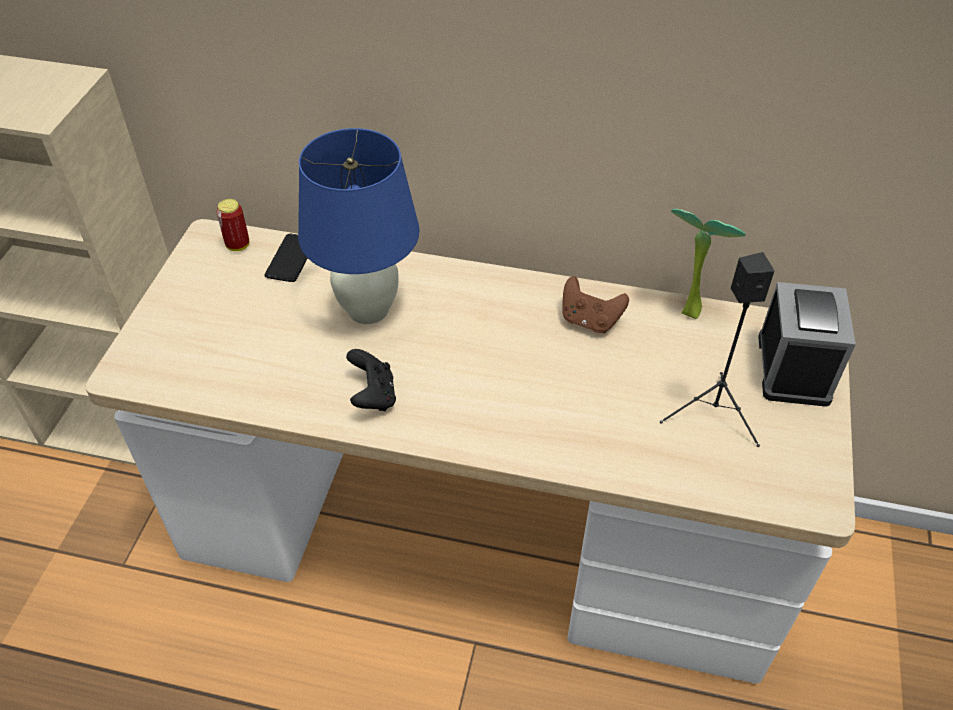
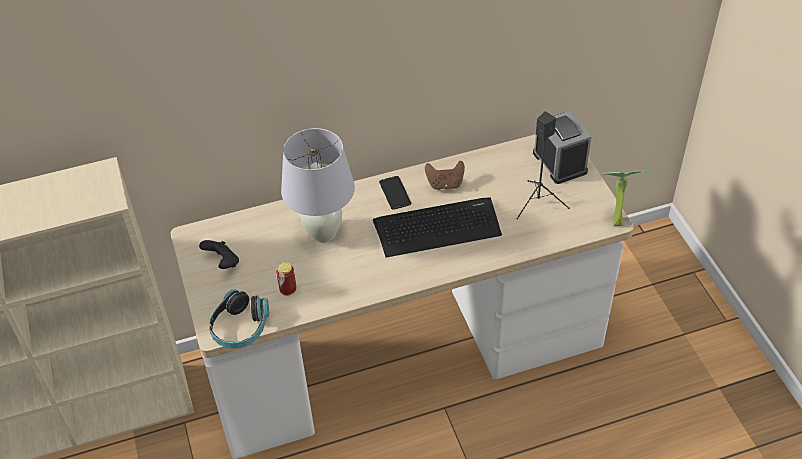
camera: 30 degrees left, 0 degrees up
can [216,199,250,251] -> can moved to [276,262,297,296]
phone [264,234,308,282] -> phone moved to [379,176,411,210]
blue table lamp [298,128,420,324] -> white table lamp [281,128,355,243]
black game controller [346,349,396,411] -> black game controller moved to [199,240,239,269]
potted plant [671,209,746,319] -> potted plant moved to [602,170,649,226]
none -> headphones [209,289,269,348]
none -> keyboard [373,197,502,258]

